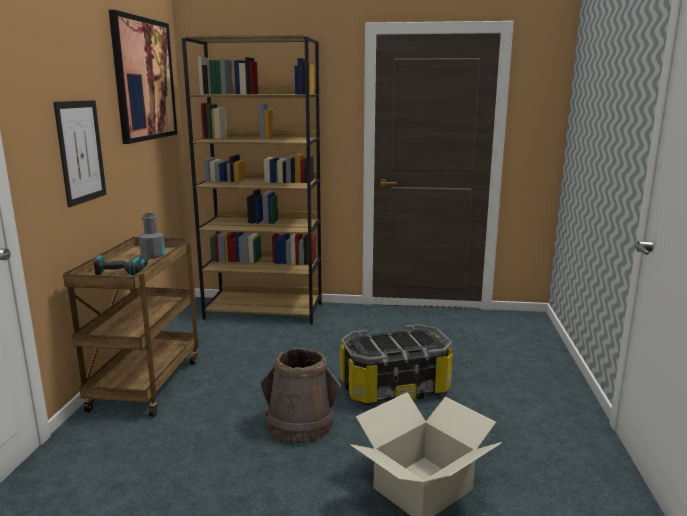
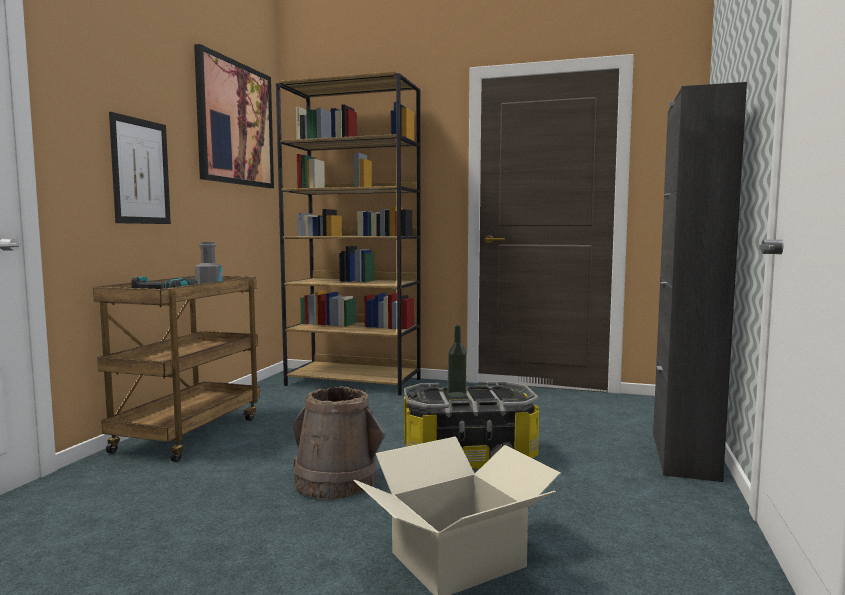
camera: 10 degrees right, 10 degrees down
none -> bottle [448,325,467,397]
none -> black cabinet [653,82,747,482]

